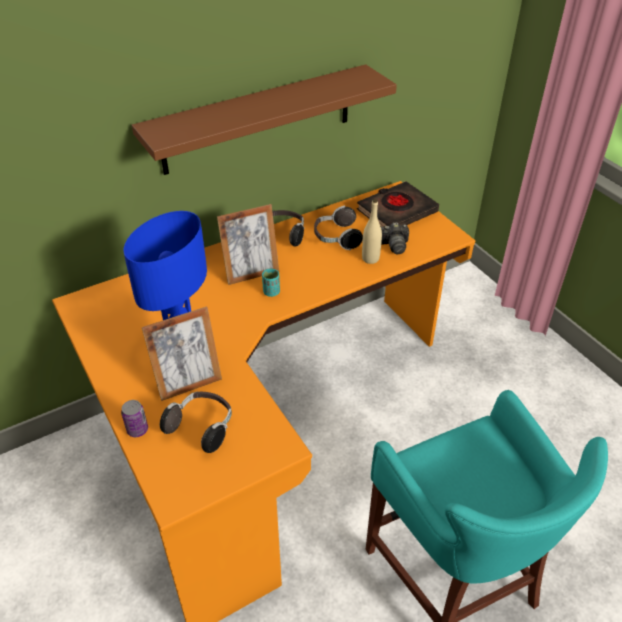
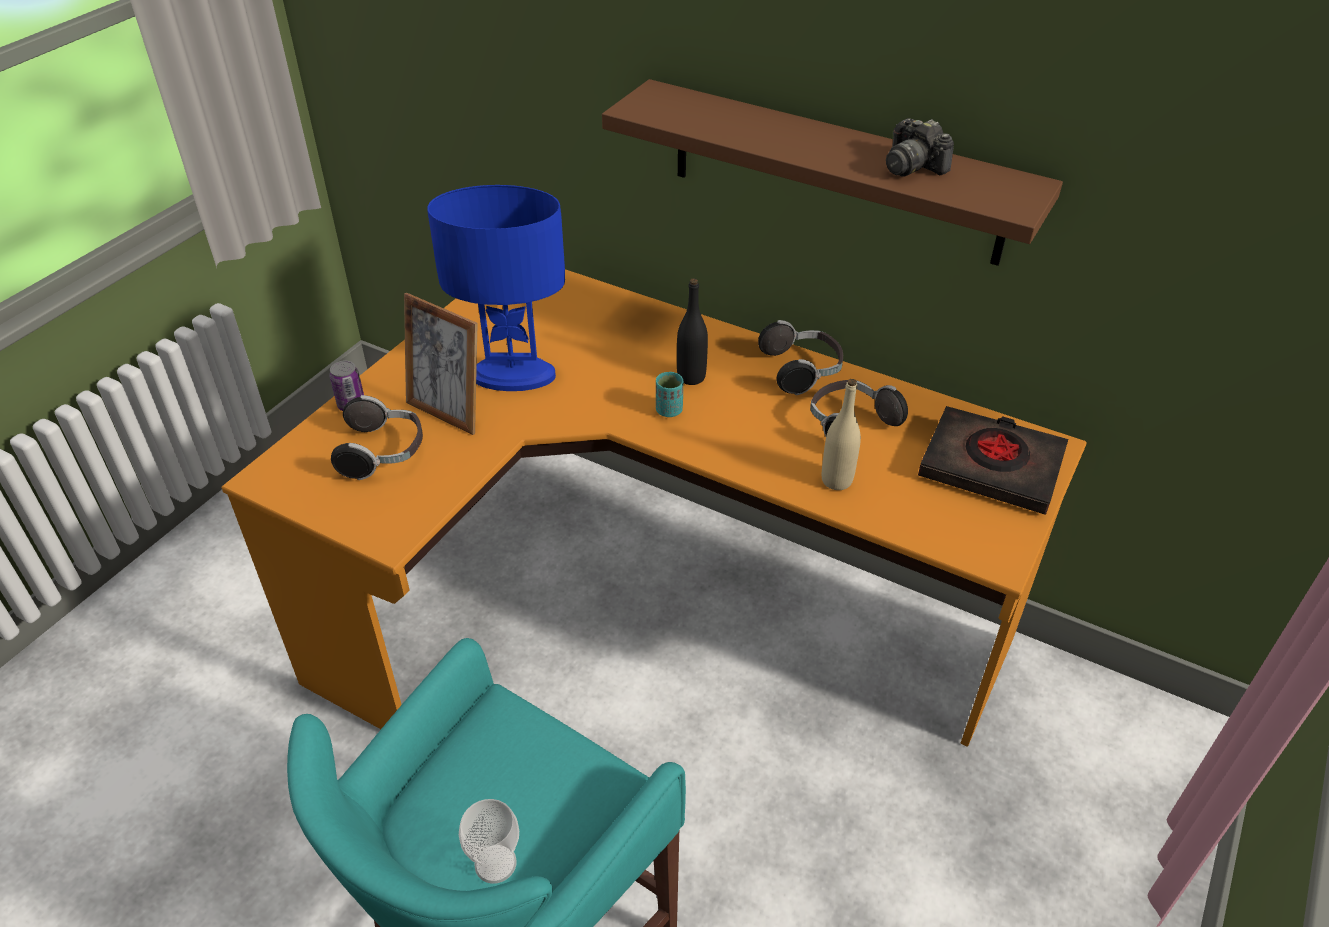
camera: 60 degrees right, 0 degrees up
picture frame [217,204,279,285] -> black bottle [677,278,708,385]
camera [381,222,409,254] -> camera moved to [886,118,954,177]
none -> cup [459,799,519,884]

